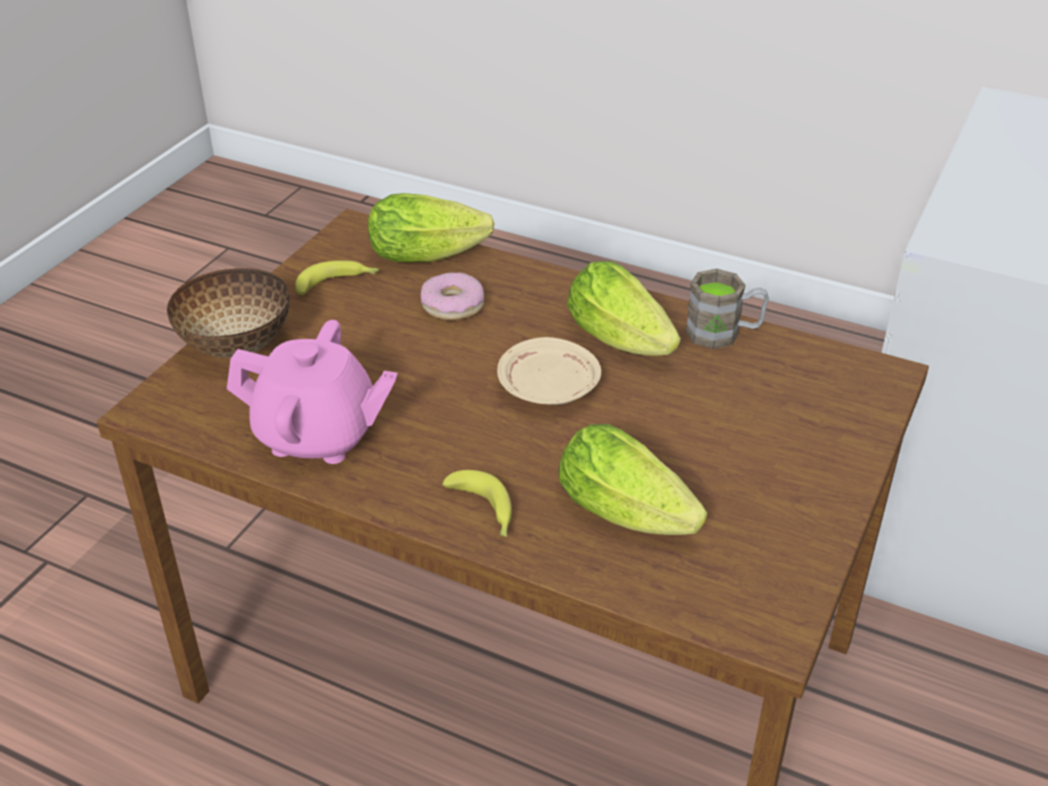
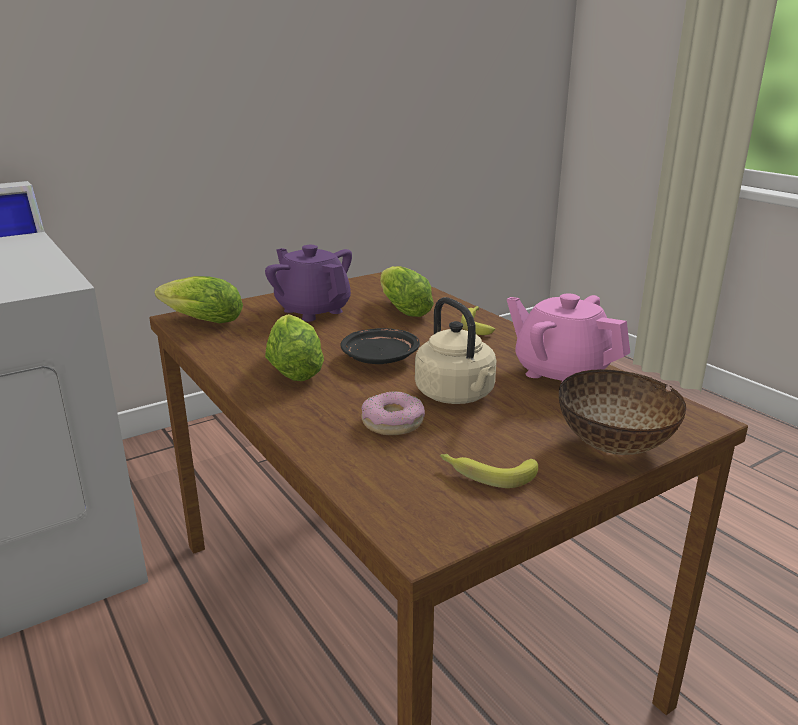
camera: 150 degrees left, 15 degrees down
lettuce [368,193,495,262] -> lettuce moved to [154,276,243,323]
beige plate [497,337,601,405] -> black plate [340,328,420,364]
brown mug [685,269,769,349] -> none
none -> purple teapot [265,245,352,322]
none -> beige kettle [415,297,497,404]

